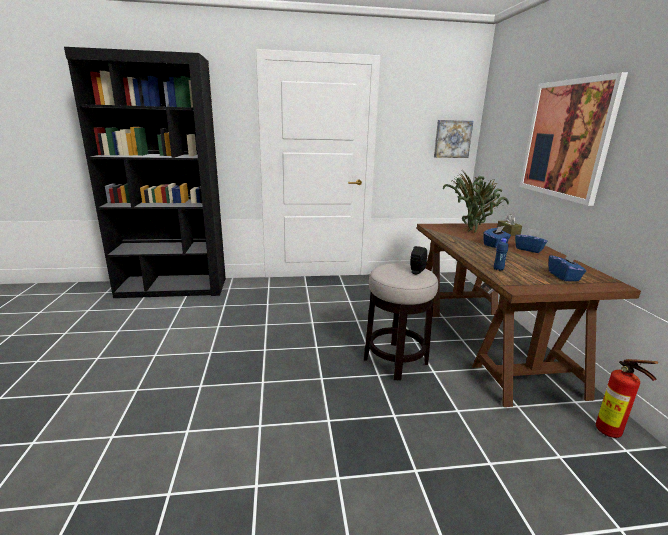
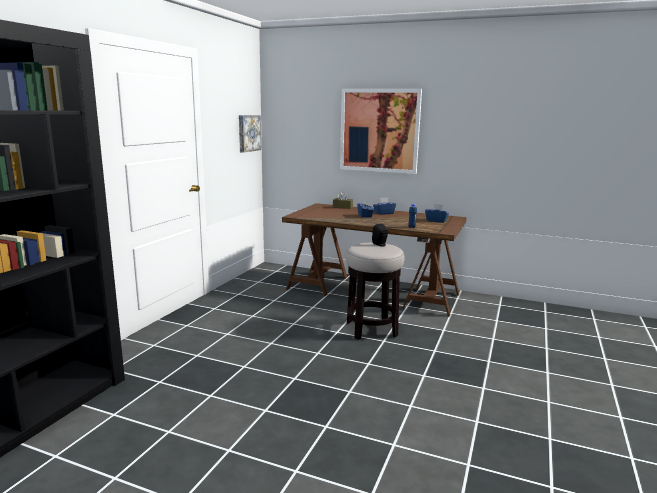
camera: 60 degrees left, 5 degrees down
potted plant [443,172,509,233] -> none
fire extinguisher [596,359,658,438] -> none

